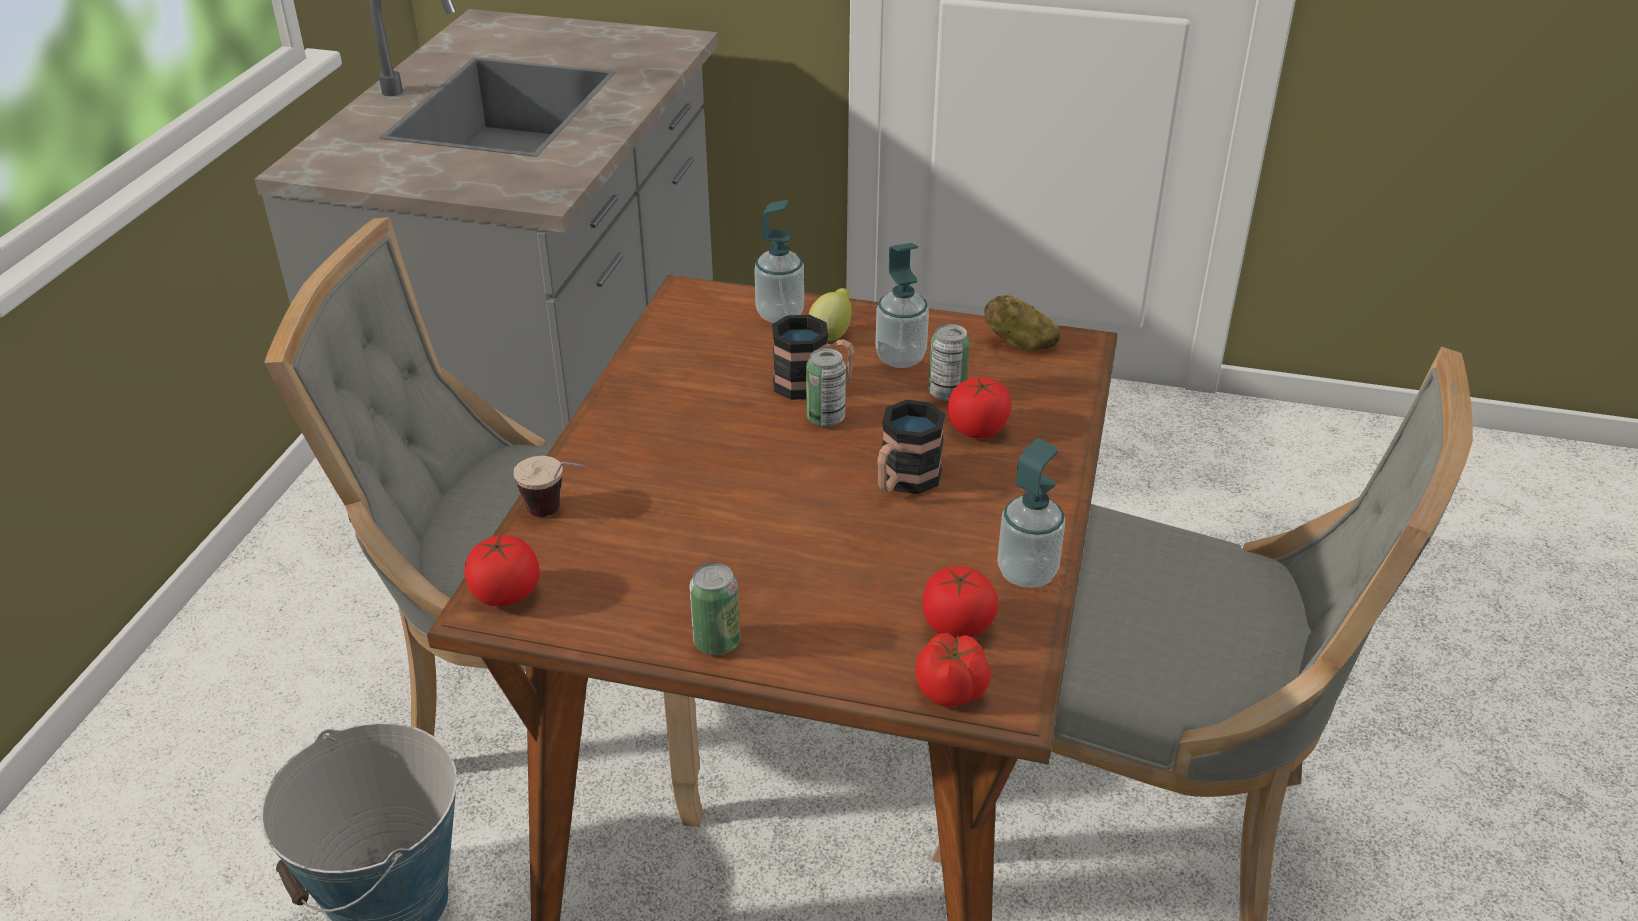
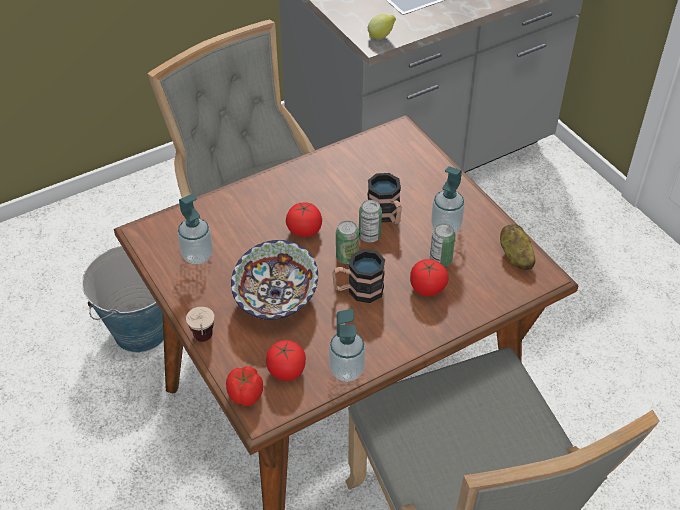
camera: 45 degrees right, 10 degrees up
tomato [464,534,540,606] -> tomato moved to [286,202,322,237]
cup [513,456,585,517] -> cup moved to [186,307,214,342]
can [689,563,740,655] -> can moved to [336,221,359,264]
soap dispenser [754,200,804,323] -> soap dispenser moved to [178,194,213,264]
lemon [808,288,852,341] -> lemon moved to [368,14,396,39]
none -> bowl [231,240,318,320]

